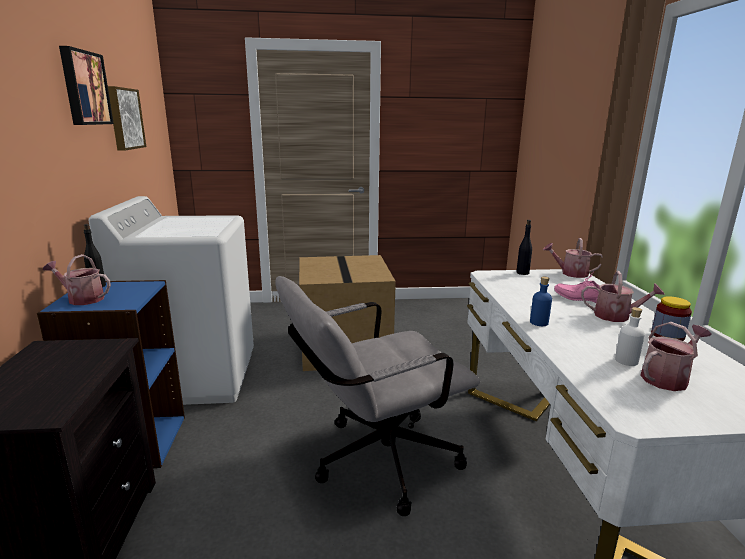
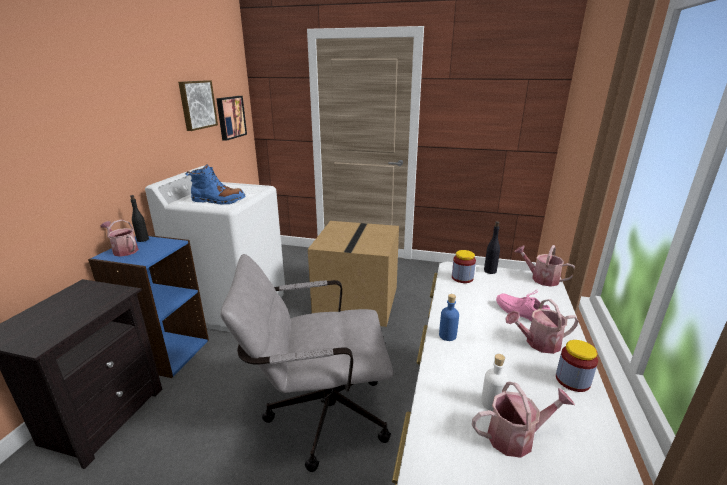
camera: 20 degrees right, 5 degrees up
picture [59,46,114,125] -> picture moved to [216,96,247,141]
watering can [581,271,665,322] -> watering can turned 135 degrees clockwise [505,299,579,354]
none -> blue boot [186,164,246,205]
none -> jar [452,250,476,283]

